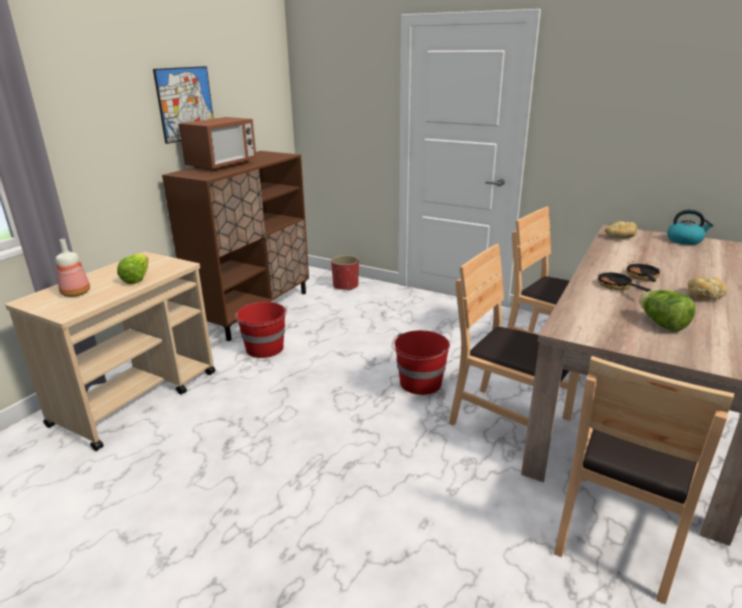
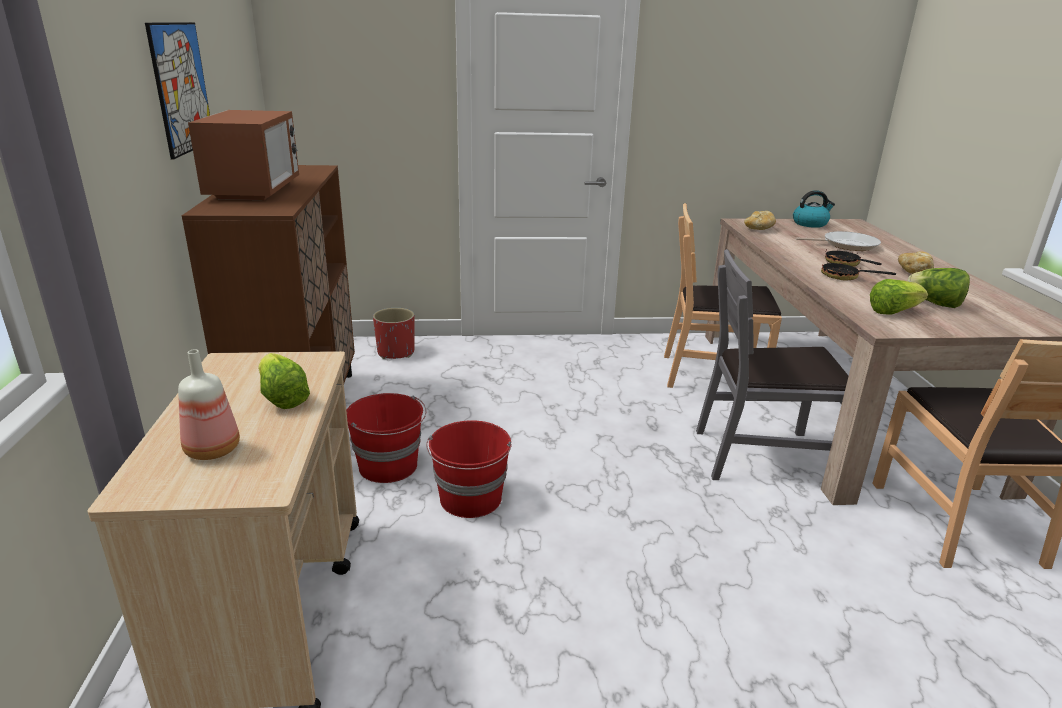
camera: 35 degrees left, 0 degrees up
red bucket [392,330,450,395] -> red bucket moved to [426,420,512,518]
brown chair [449,243,579,427] -> grey chair [696,249,848,480]
none -> frying pan [796,231,881,251]
none -> lettuce [870,279,928,314]

